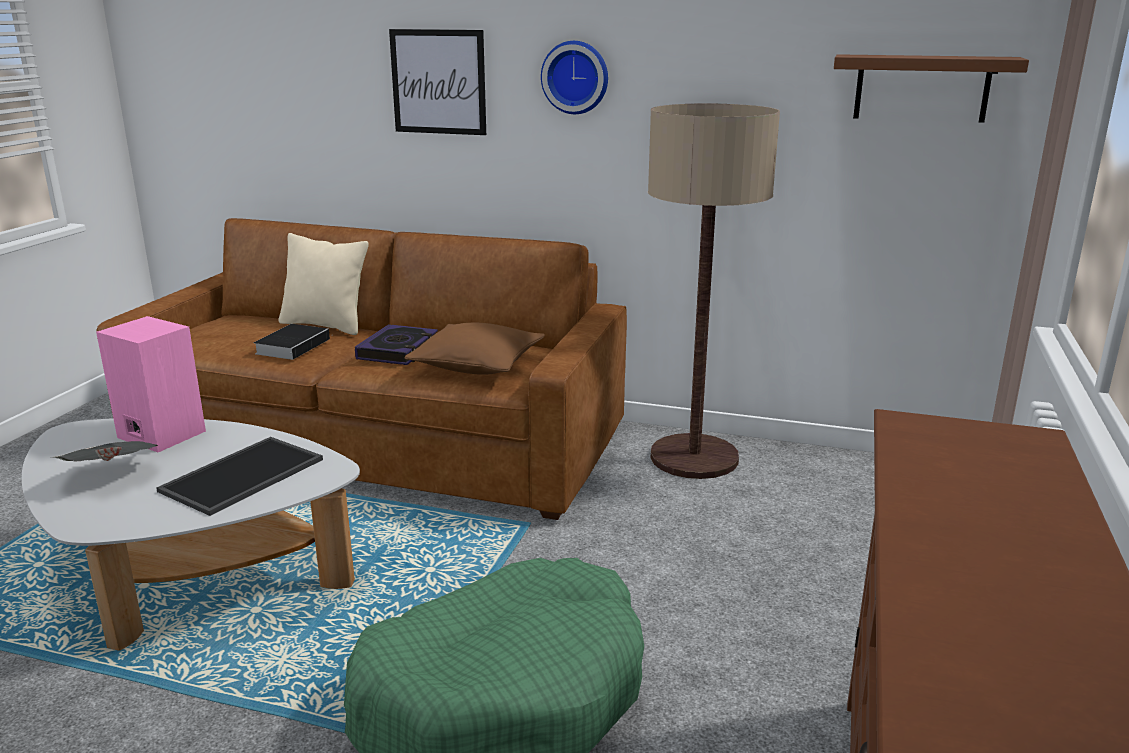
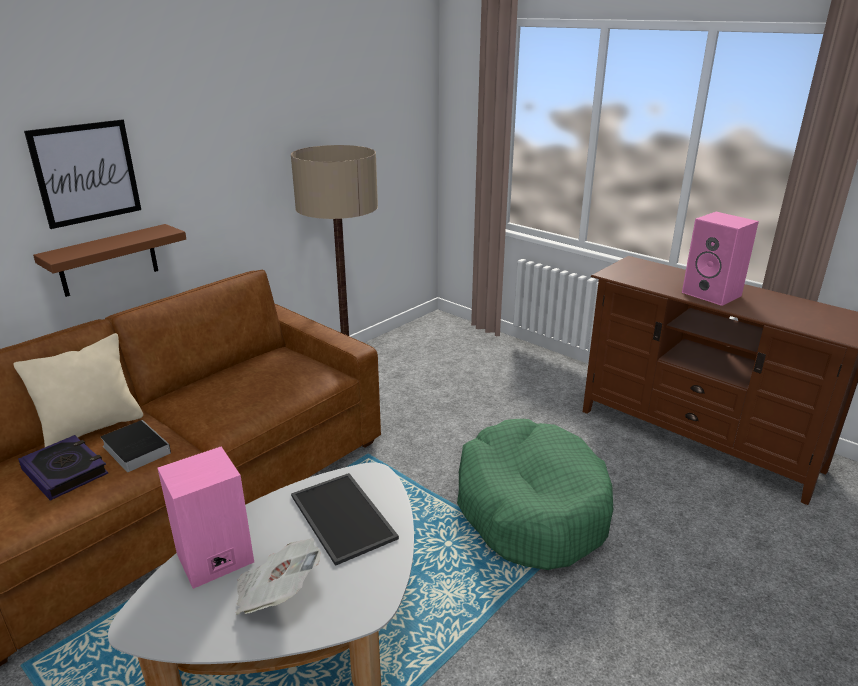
camera: 65 degrees left, 5 degrees up
book [355,324,438,365] -> book moved to [18,435,108,501]
brown pillow [404,323,545,375] -> none
wall clock [541,41,608,114] -> none
brown shelf [834,54,1029,123] -> brown shelf moved to [33,224,186,297]
none -> pink speaker [682,212,759,306]

